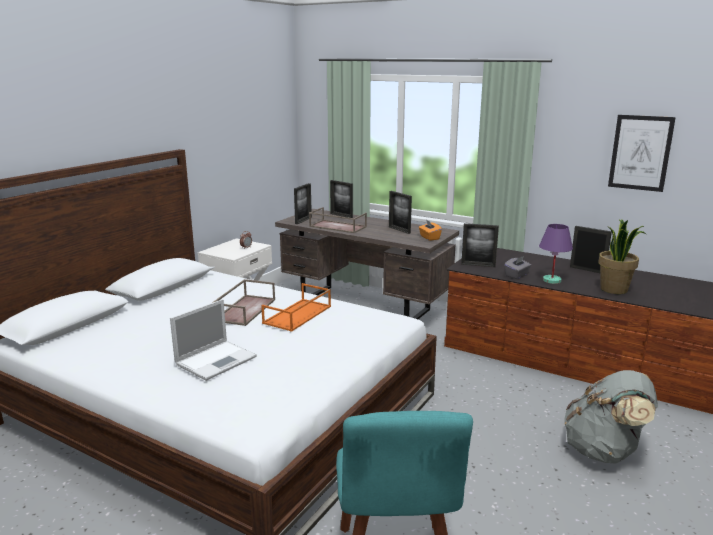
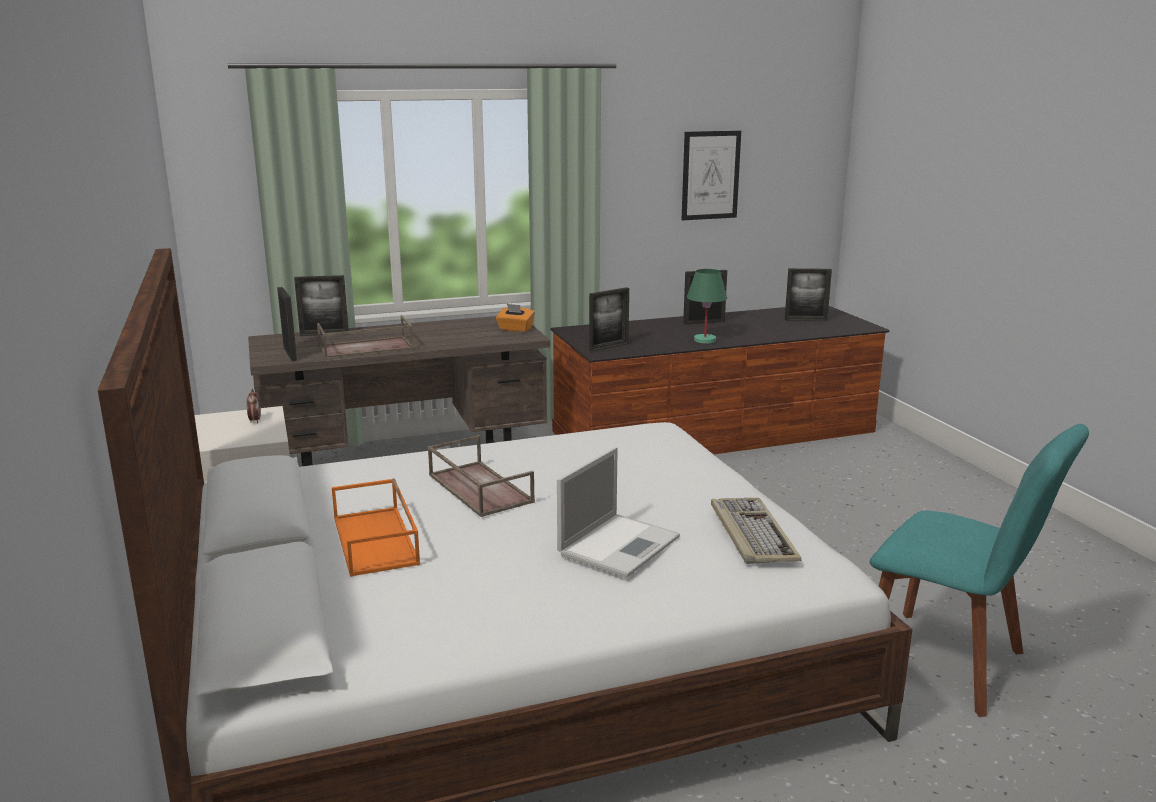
camera: 50 degrees left, 0 degrees up
laptop [170,299,257,381] -> laptop turned 45 degrees clockwise [557,447,680,578]
orange tray [261,283,331,332] -> orange tray moved to [332,478,420,577]
picture frame [389,191,412,234] -> picture frame moved to [785,268,832,321]
grey tissue box [504,256,531,279] -> none
purple table lamp [539,224,573,284] -> green table lamp [687,269,727,343]
grey backpack [565,370,658,464] -> none
potted plant [598,220,646,294] -> none
none -> keyboard [711,498,801,564]

